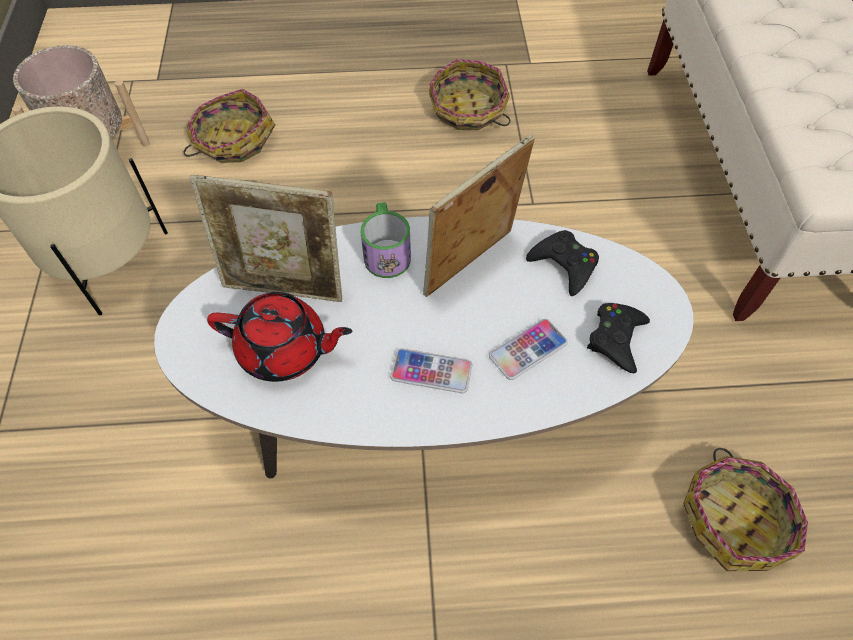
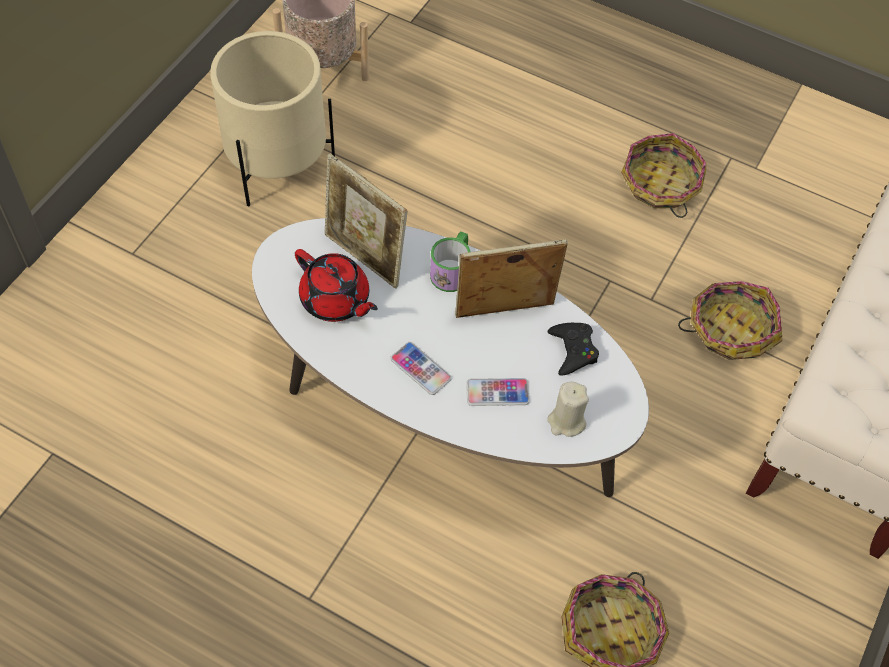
camera: 30 degrees right, 0 degrees up
basket [183,89,276,163] -> basket moved to [678,281,782,360]
black game controller [587,303,650,373] -> beige candle [547,382,589,437]

